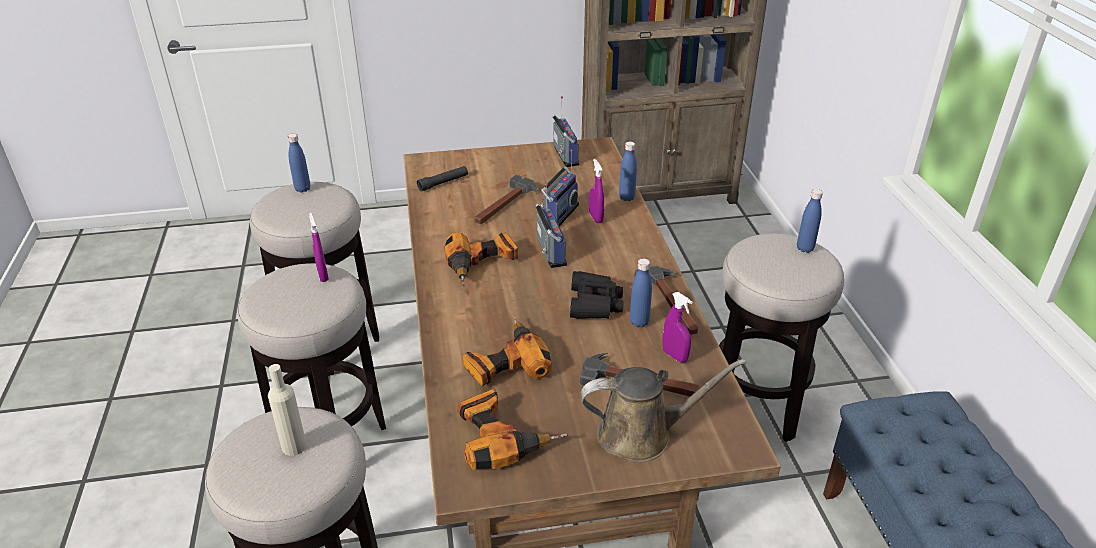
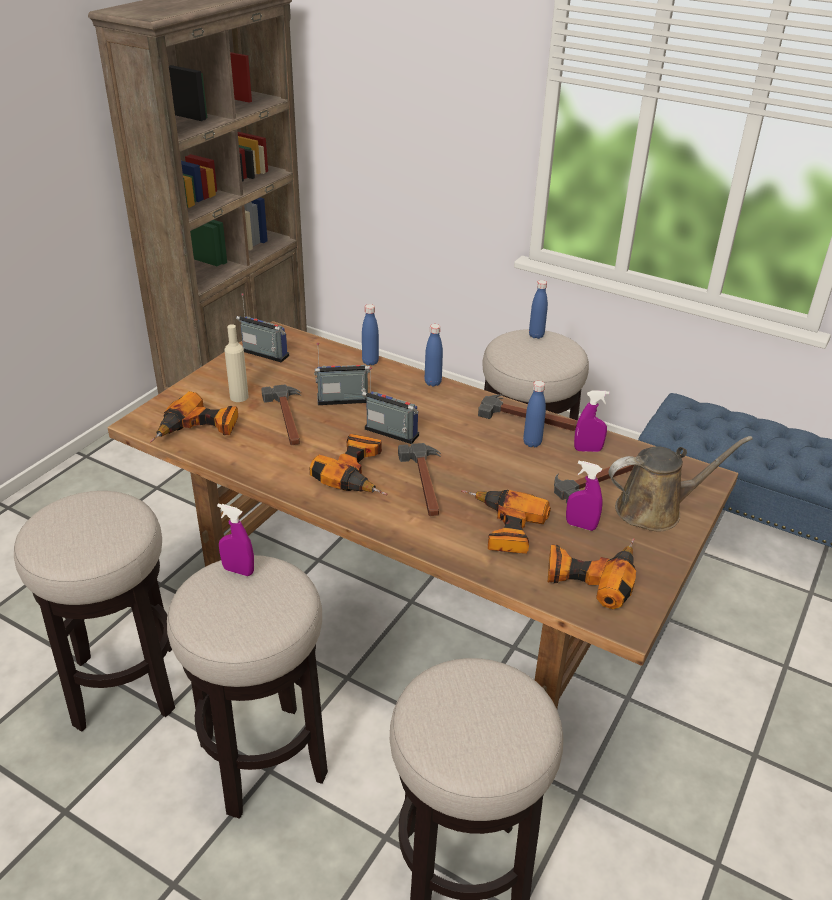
camera: 50 degrees left, 0 degrees up
beige bottle [268,364,307,456] -> beige bottle moved to [224,324,249,402]
blue bottle [288,133,310,192] -> blue bottle moved to [425,324,443,387]
black flashlight [417,166,468,191] -> power drill [150,391,238,443]
radio [540,149,579,226] -> radio turned 75 degrees counterclockwise [314,343,370,405]
black binoculars [570,271,623,319] -> none
brown watering can [581,359,746,463] -> brown watering can turned 45 degrees clockwise [609,436,753,532]
purple spray bottle [589,159,604,223] -> purple spray bottle moved to [566,461,603,531]
none -> hammer [398,443,441,516]

